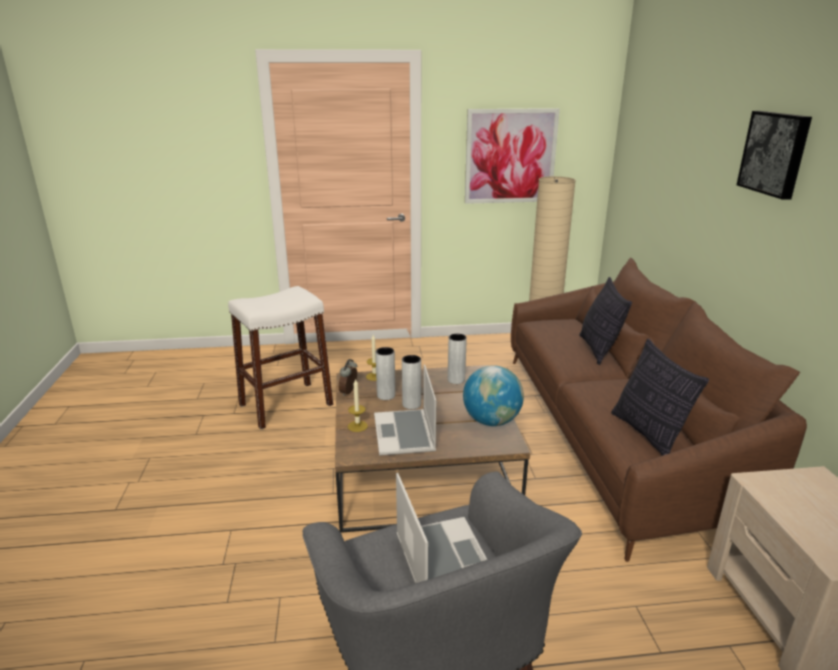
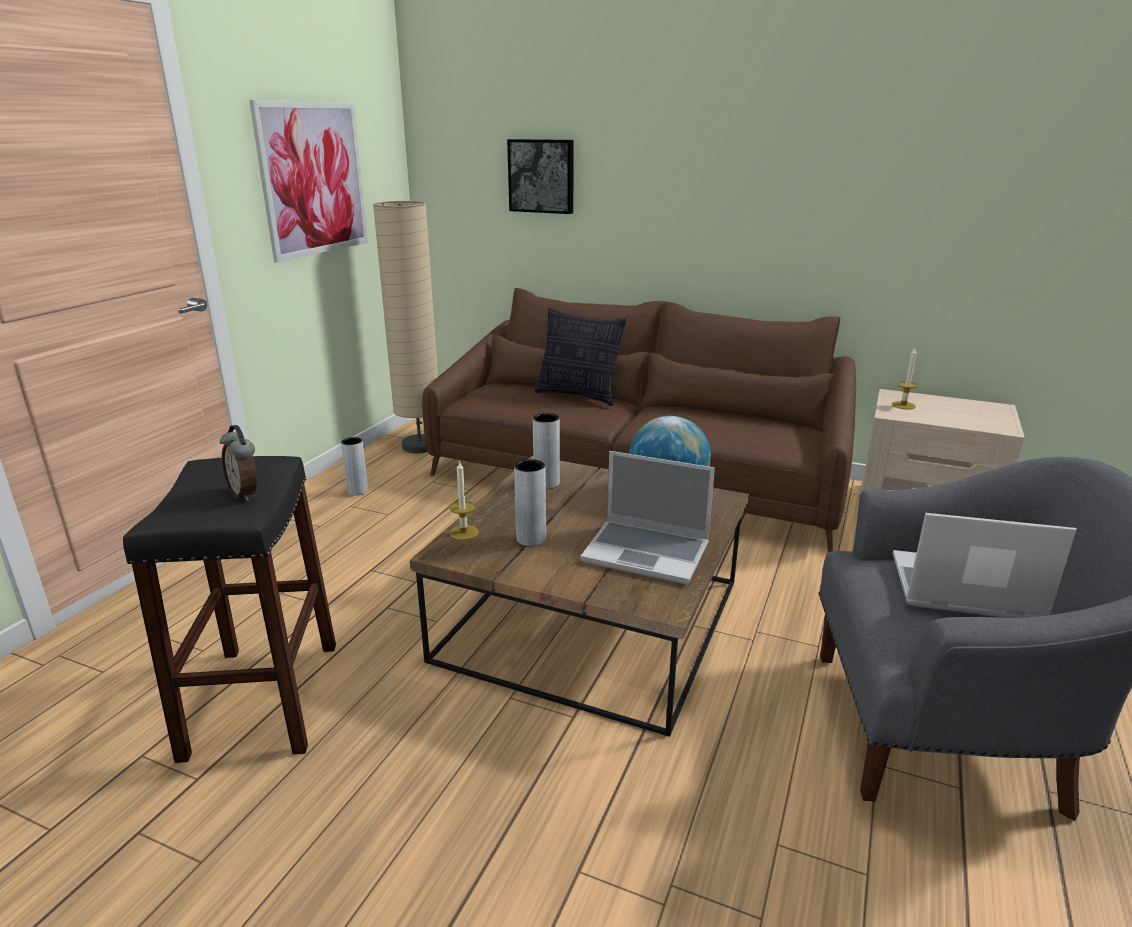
camera: 60 degrees left, 0 degrees up
white stool [228,286,333,429] -> black stool [123,456,336,763]
alarm clock [339,359,357,396] -> alarm clock moved to [220,425,257,501]
candle [348,379,368,432] -> candle moved to [892,348,918,409]
grey vase [402,355,421,409] -> grey vase moved to [341,437,368,496]
pillow [611,339,709,456] -> none
picture [737,111,812,200] -> picture moved to [507,139,574,214]

